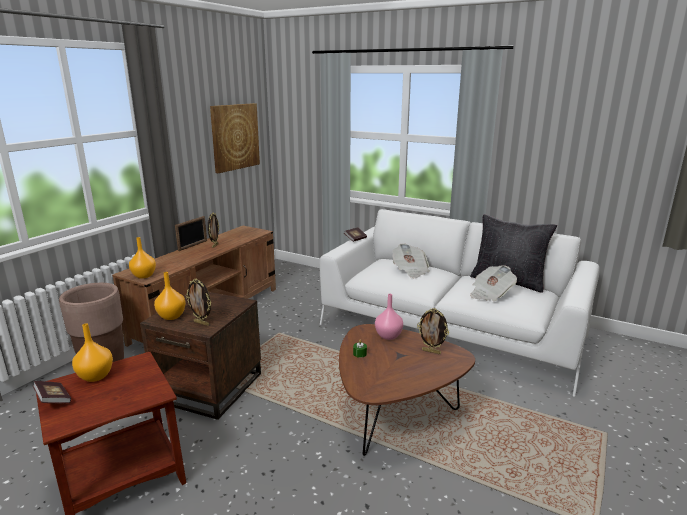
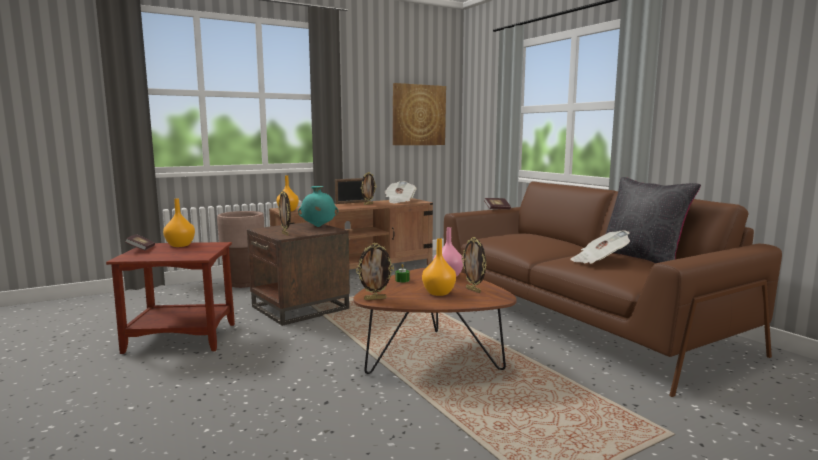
camera: 30 degrees right, 10 degrees down
orange vase [154,272,186,320] -> orange vase moved to [422,238,456,296]
white sofa [320,209,600,397] -> brown sofa [444,182,782,397]
newspaper [392,243,430,278] -> newspaper moved to [385,181,417,203]
none -> turquoise vase [298,186,338,227]
none -> picture frame [356,243,394,300]

